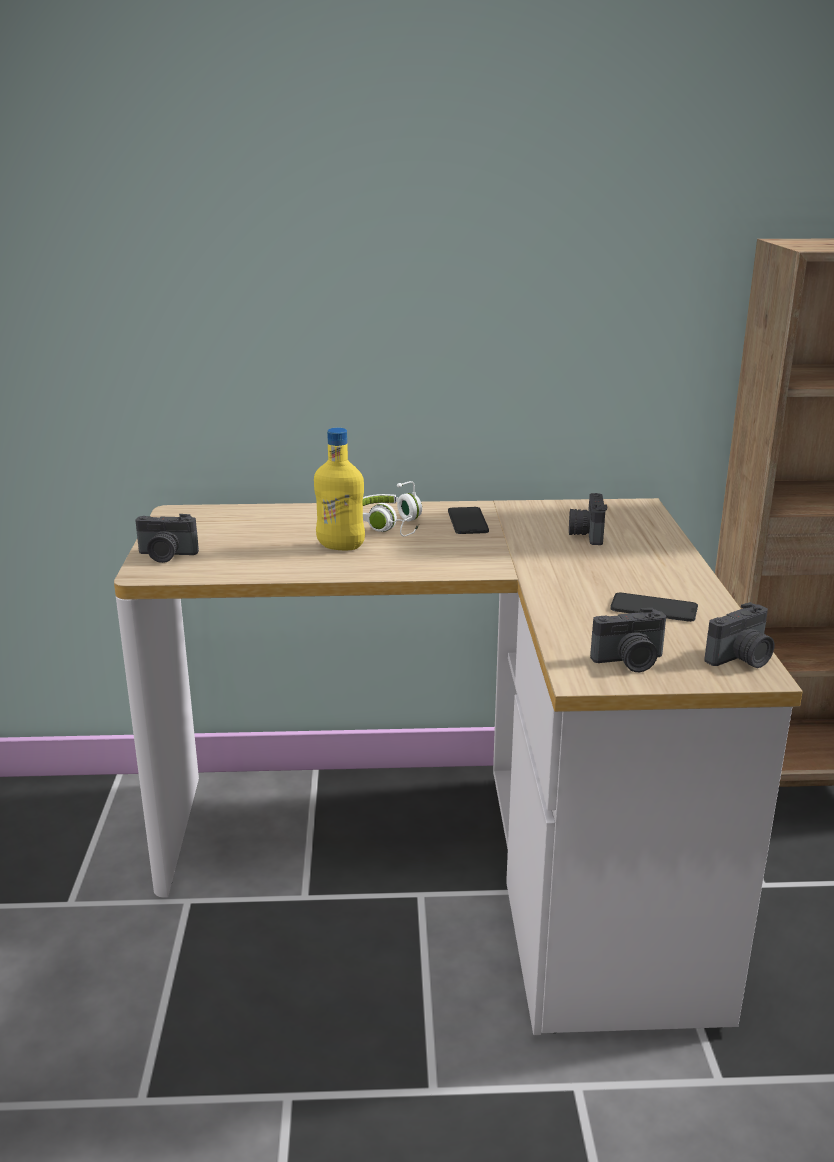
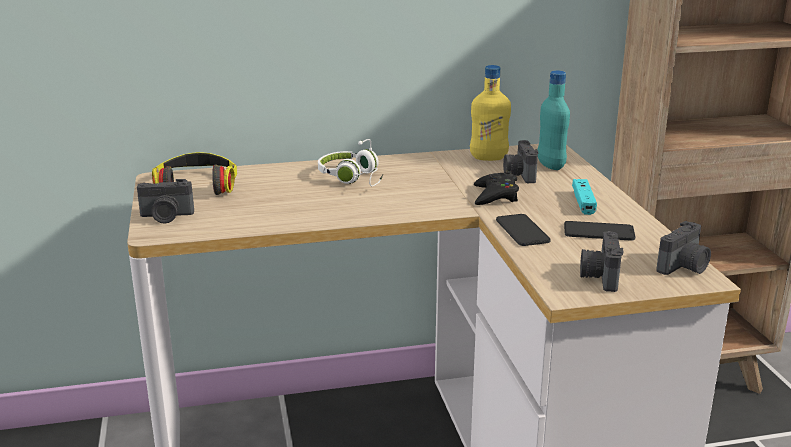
camera: 10 degrees left, 0 degrees up
yellow bottle [314,428,365,550] -> yellow bottle moved to [470,65,511,161]
phone [448,507,489,534] -> phone moved to [496,214,551,246]
camera [590,608,666,672] -> camera turned 120 degrees clockwise [580,231,624,292]
none -> headphones [152,152,237,195]
none -> black game controller [474,171,519,205]
none -> turquoise bottle [537,71,570,170]
none -> turquoise game controller [572,179,597,215]

